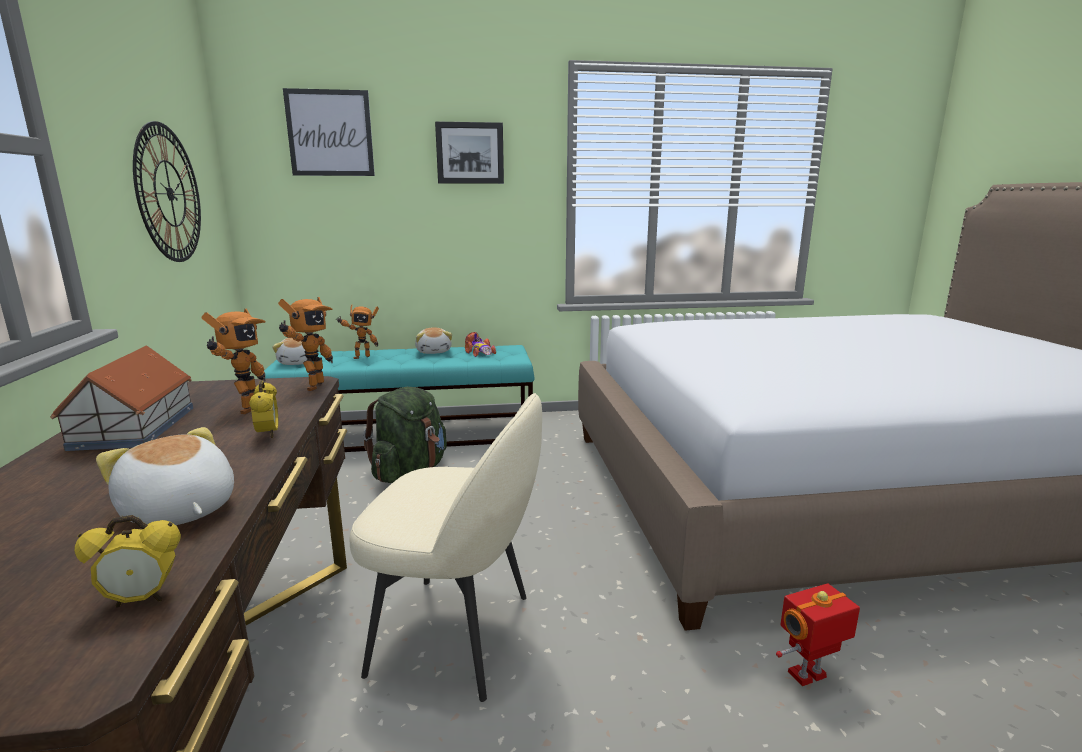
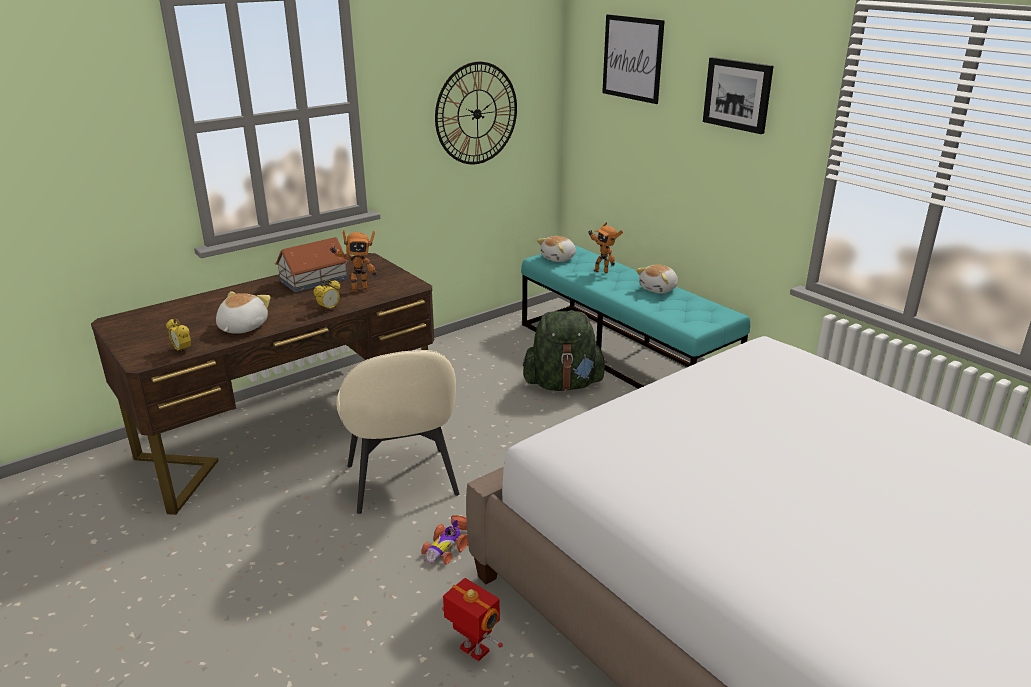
camera: 60 degrees right, 10 degrees up
toy robot [278,297,333,391] -> none
toy car [465,332,496,357] -> toy car moved to [421,515,468,565]

